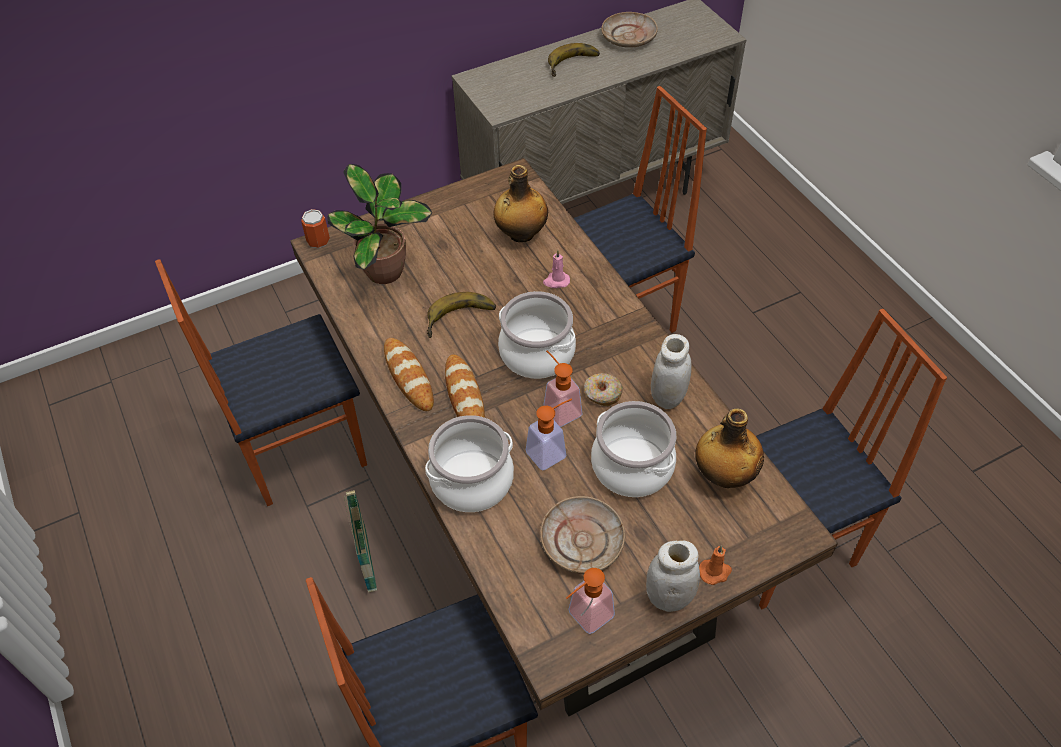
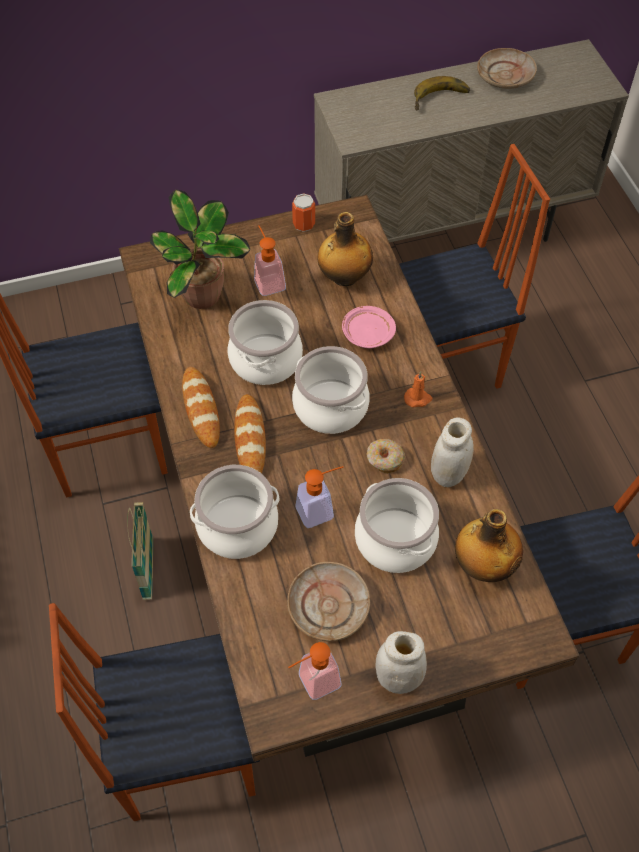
camera: 10 degrees right, 5 degrees up
can [301,209,330,248] -> can moved to [292,193,315,232]
banana [427,292,496,338] -> cooking pot [228,300,303,385]
pink candle [543,250,570,288] -> pink plate [342,306,396,348]
soap dispenser [543,351,582,427] -> soap dispenser moved to [254,225,286,296]
orange candle [699,545,732,585] -> orange candle moved to [404,371,432,407]

